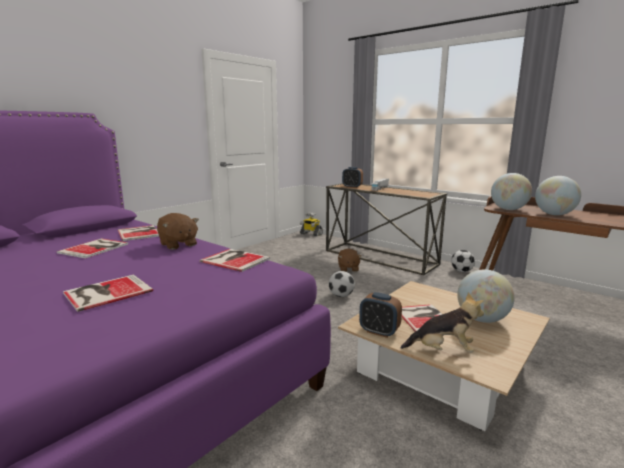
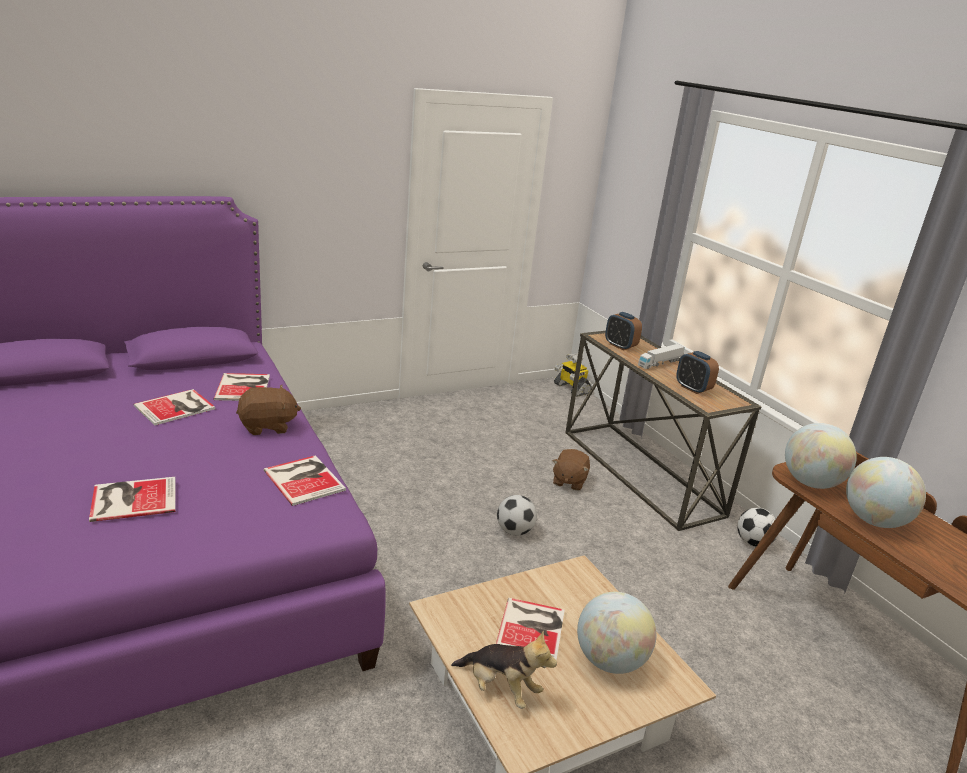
camera: 20 degrees right, 10 degrees up
brown plush toy [157,213,199,250] -> brown plush toy turned 90 degrees counterclockwise [236,385,301,435]
alarm clock [359,292,402,338] -> alarm clock moved to [676,351,719,394]

